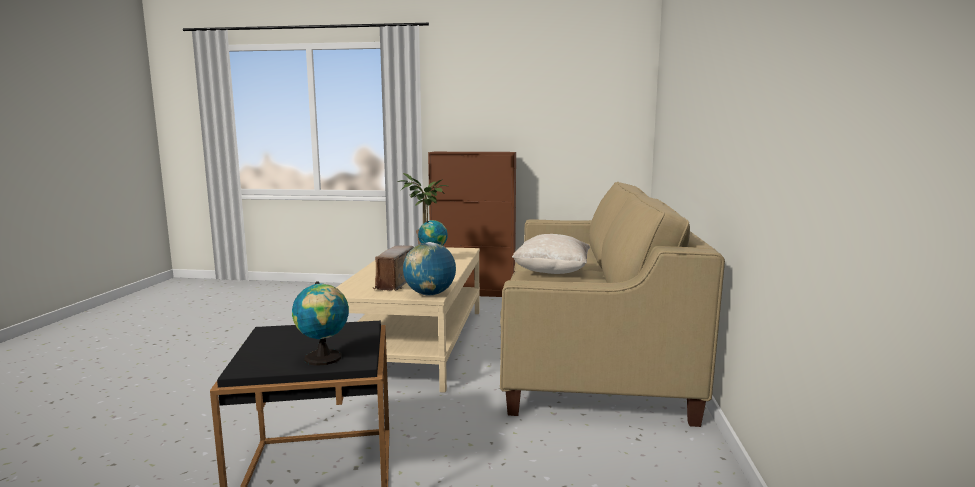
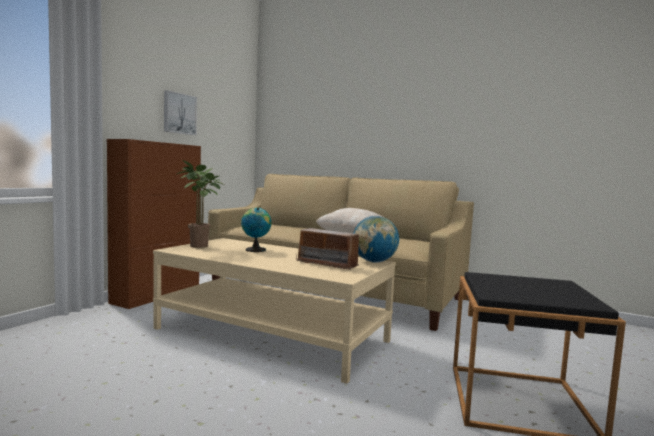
camera: 70 degrees left, 5 degrees down
globe [292,281,349,366] -> none
none -> picture [164,90,197,135]

